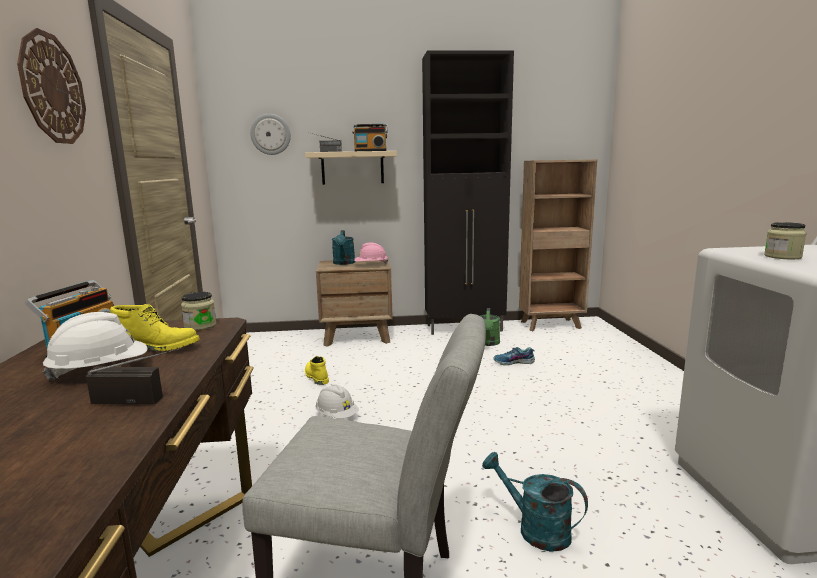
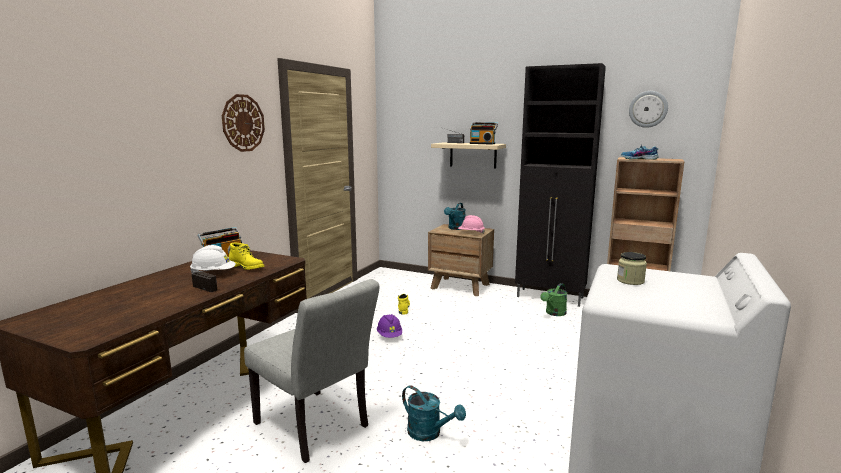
camera: 30 degrees right, 0 degrees up
jar [181,292,216,331] -> none
wall clock [250,114,291,155] -> wall clock moved to [629,91,668,128]
white hard hat [315,384,358,419] -> purple hard hat [377,314,402,338]
turquoise watering can [482,452,588,552] -> turquoise watering can turned 150 degrees clockwise [402,385,466,441]
shoe [493,347,535,365] -> shoe moved to [621,145,659,160]

